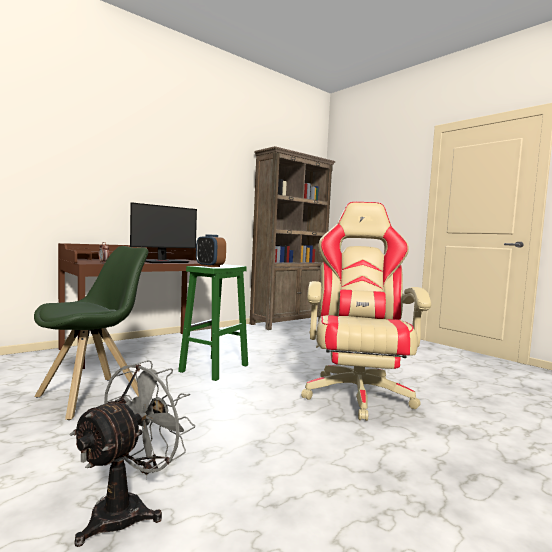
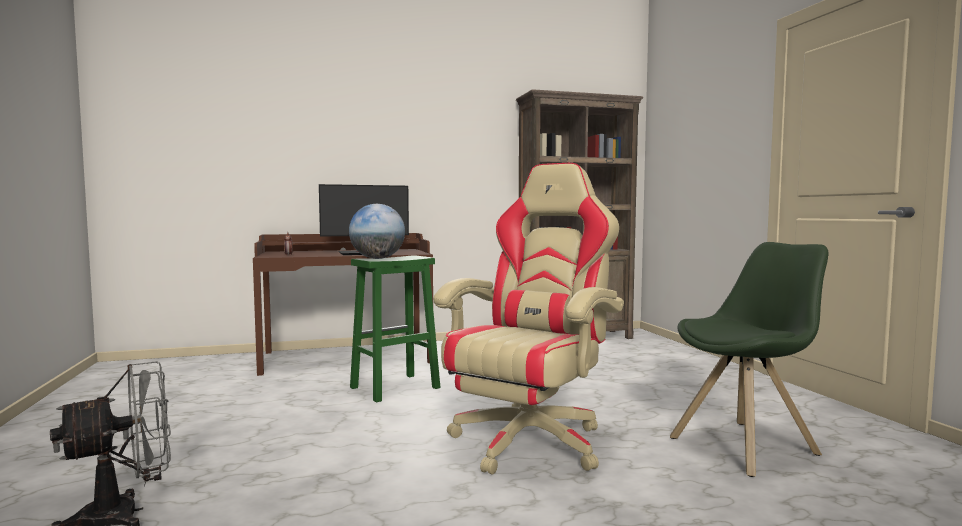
camera: 25 degrees right, 0 degrees up
green chair [34,246,149,420] -> green chair moved to [670,242,828,477]
alarm clock [196,234,226,267] -> globe [349,204,405,259]

